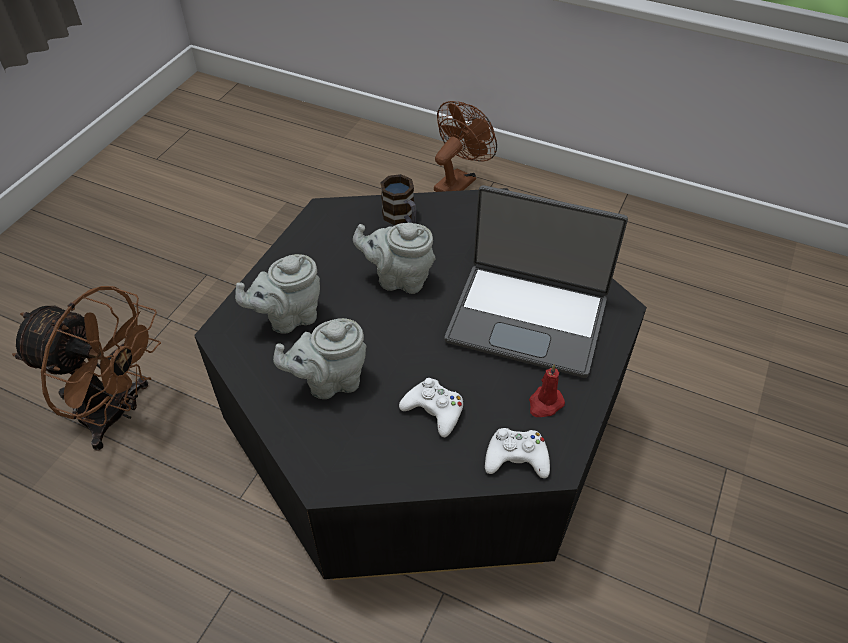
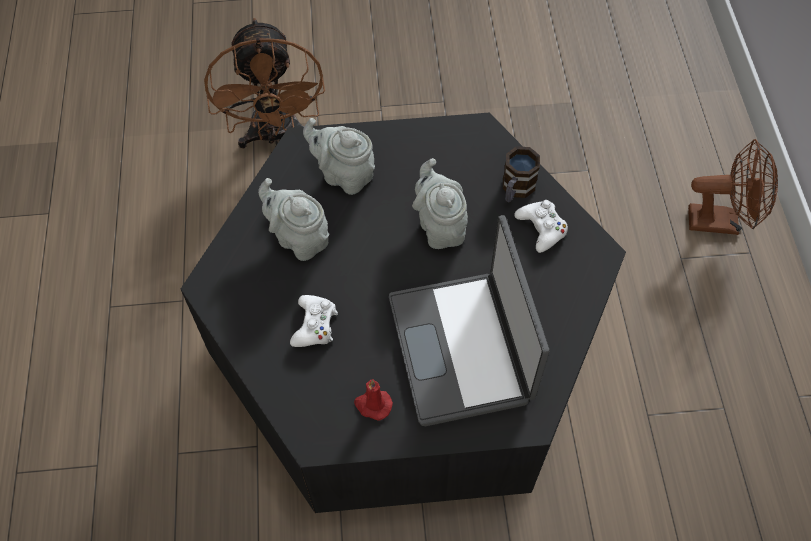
camera: 60 degrees right, 10 degrees up
white game controller [485,428,550,478] -> white game controller moved to [514,200,568,253]

